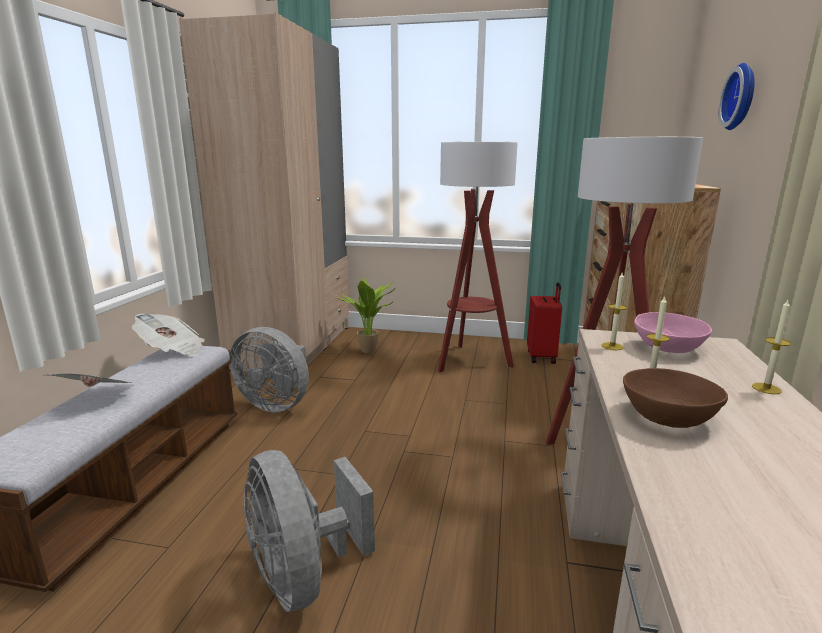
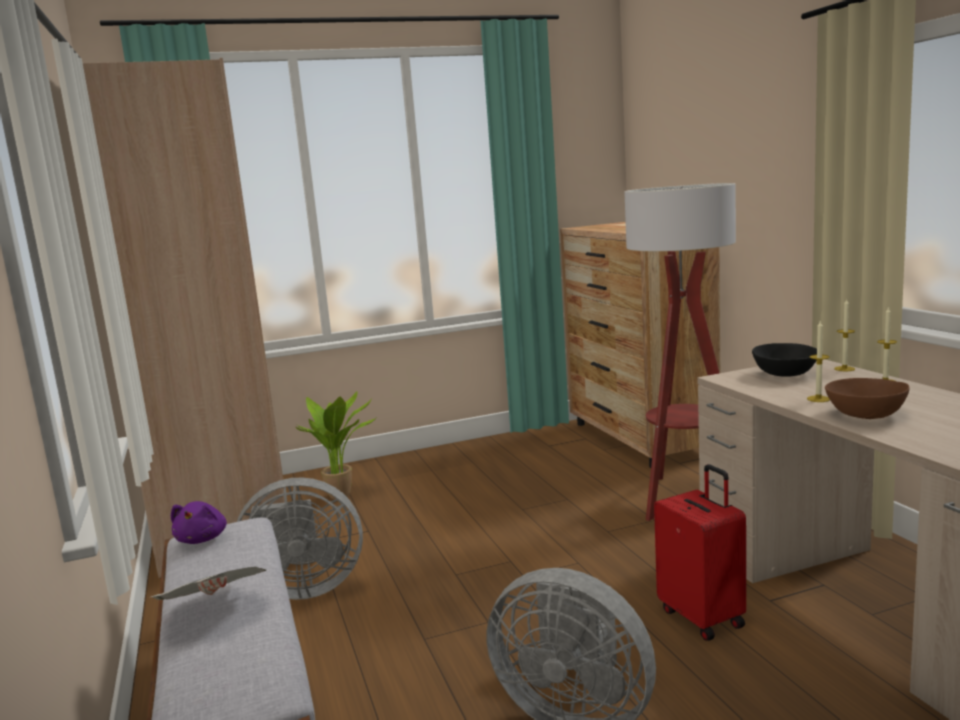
camera: 30 degrees left, 5 degrees down
newspaper [132,314,205,356] -> purple plush toy [171,501,227,544]
floor lamp [438,142,518,372] -> none
red suitcase [527,282,562,364] -> red suitcase moved to [654,464,746,641]
candle [602,273,627,350] -> candle moved to [834,299,855,371]
pink bowl [634,312,712,353] -> black bowl [752,343,817,377]
wall clock [719,63,755,130] -> none

